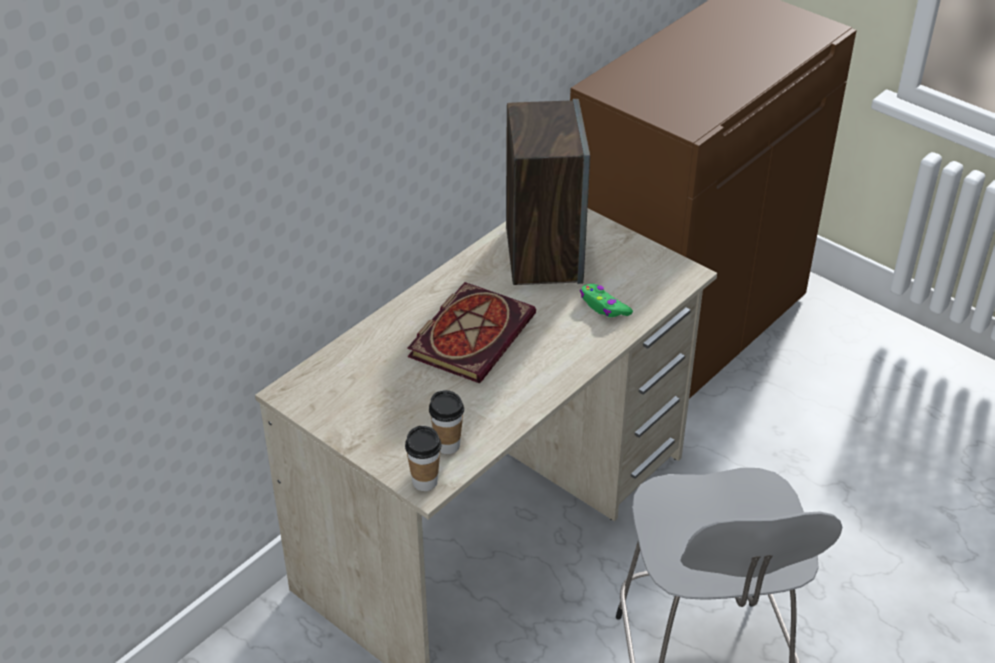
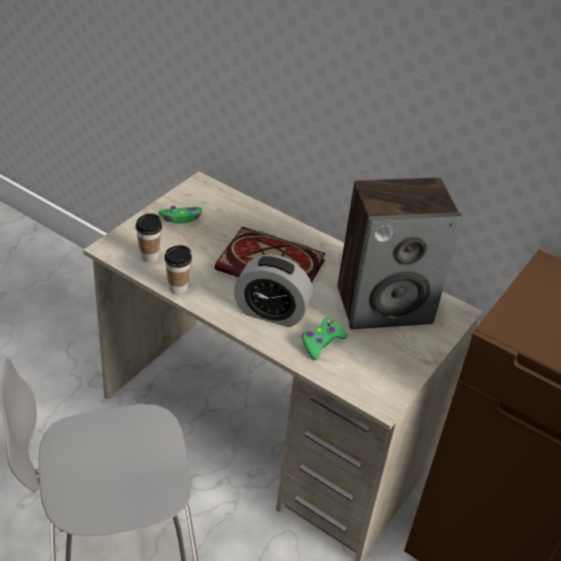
camera: 80 degrees right, 0 degrees up
cup [405,426,442,491] -> cup moved to [164,245,192,295]
none -> green game controller [159,206,202,224]
none -> alarm clock [234,255,313,327]

